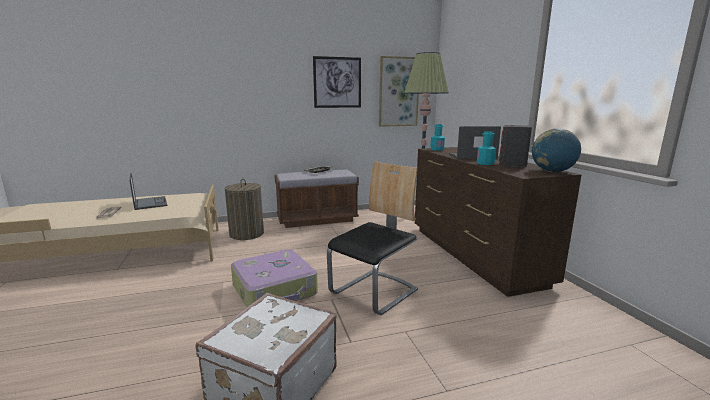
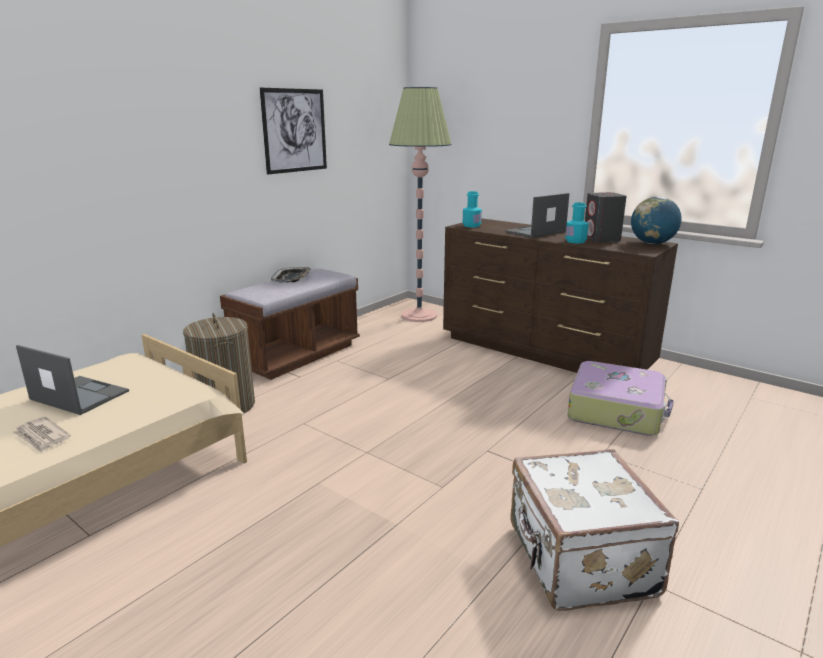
camera: 35 degrees left, 5 degrees up
suitcase [231,249,318,308] -> suitcase moved to [567,361,674,436]
chair [327,161,418,315] -> none
picture [379,56,419,127] -> none

